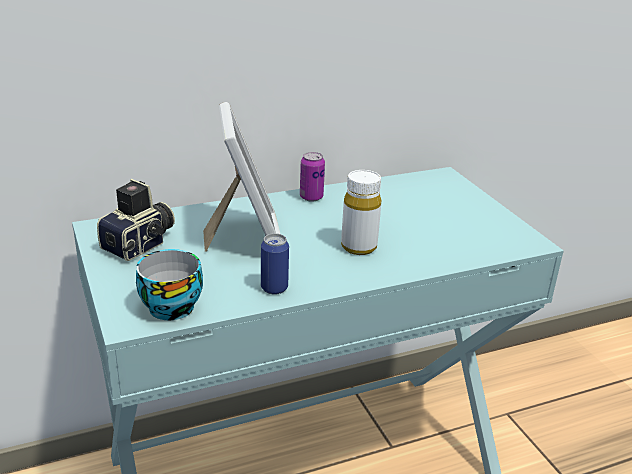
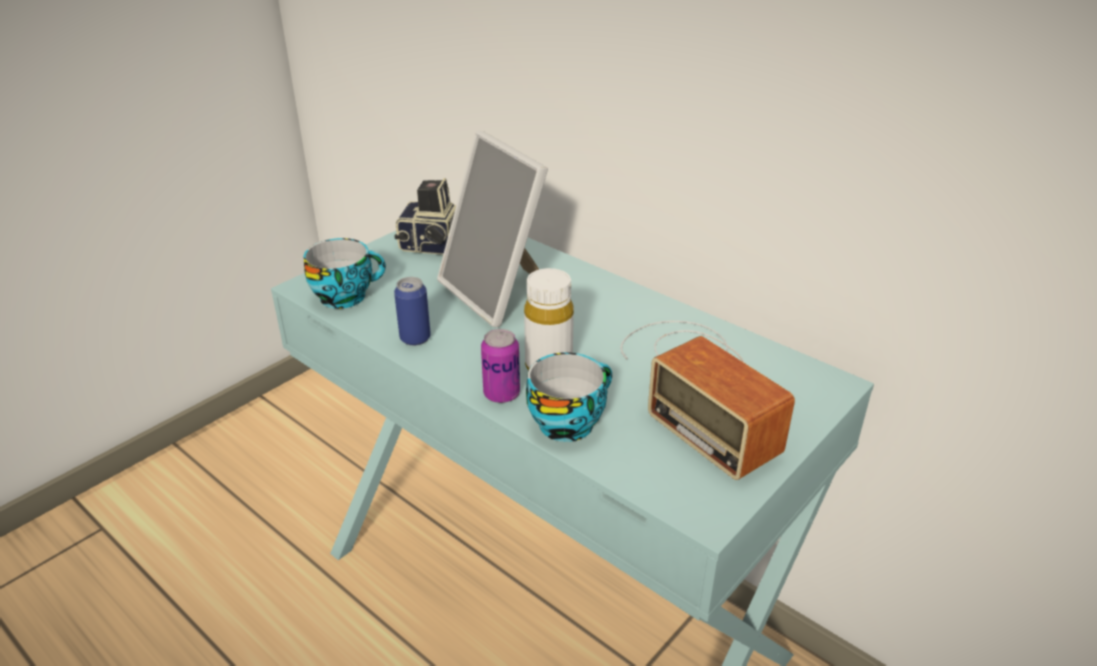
camera: 65 degrees right, 5 degrees up
picture frame [203,102,280,252] -> picture frame turned 90 degrees clockwise [437,131,548,327]
can [300,152,325,202] -> can moved to [481,329,520,403]
none -> cup [526,352,612,442]
none -> radio [620,321,795,480]

